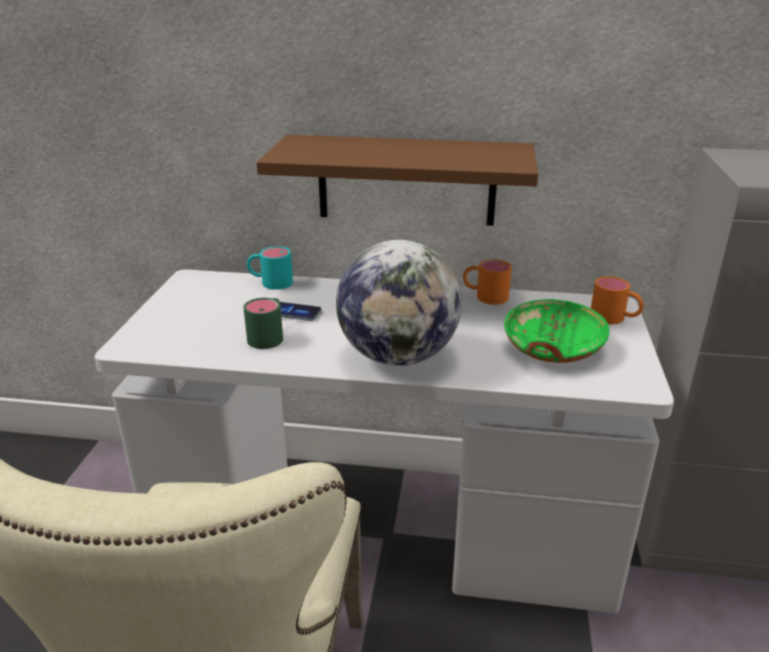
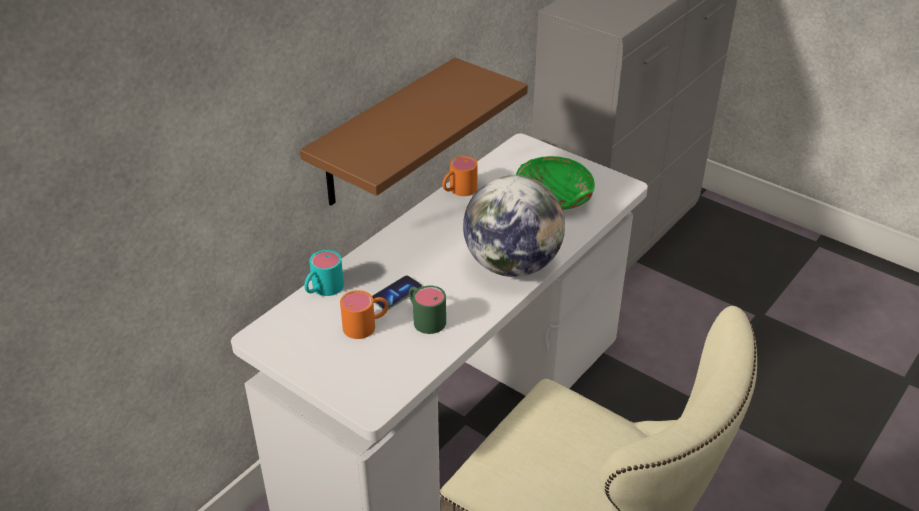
camera: 60 degrees left, 10 degrees up
orange mug [591,276,644,324] -> orange mug moved to [340,290,389,339]

